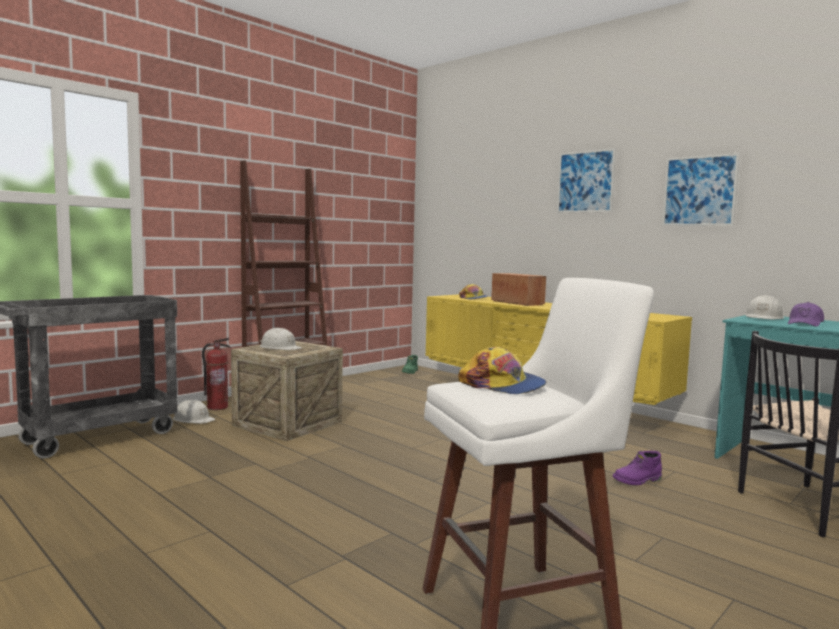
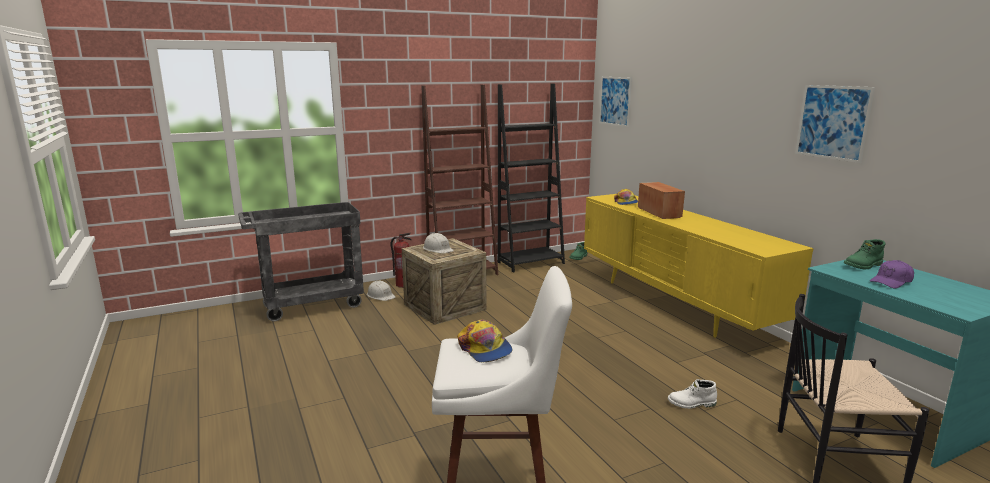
camera: 20 degrees right, 10 degrees up
picture [557,148,616,213] -> picture moved to [599,77,632,127]
purple boot [613,451,662,485] -> white boot [668,379,717,409]
white hard hat [745,295,784,319] -> green boot [844,239,885,269]
none -> black bookcase [498,84,565,273]

